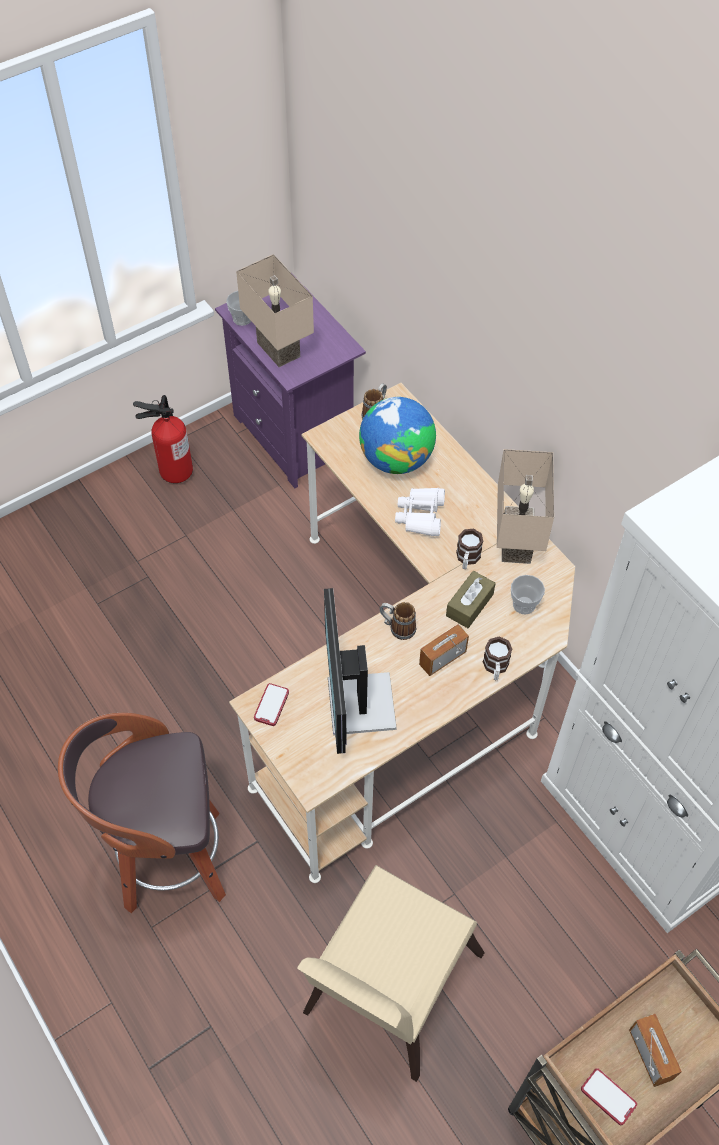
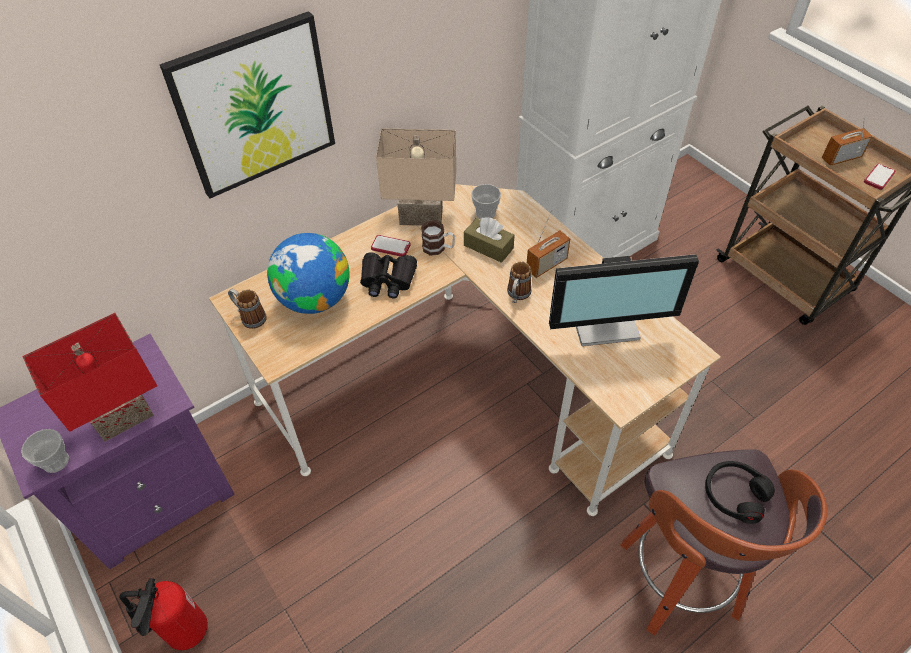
camera: 90 degrees left, 5 degrees down
beige table lamp [236,254,314,367] -> red table lamp [22,313,157,442]
phone [254,683,289,726] -> phone moved to [371,235,411,257]
beige chair [297,865,485,1082] -> none
white binoculars [395,488,445,536] -> black binoculars [360,252,417,298]
radio [419,624,469,676] -> radio turned 90 degrees counterclockwise [527,210,570,278]
mug [483,636,513,680] -> none
none -> picture [160,11,335,198]
none -> black headphones [705,461,775,524]

